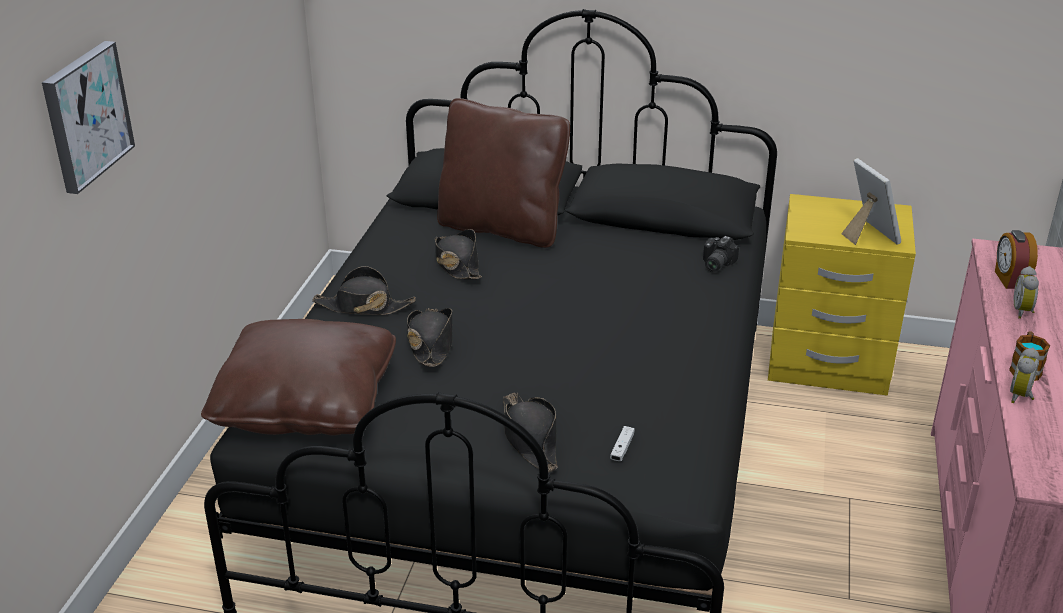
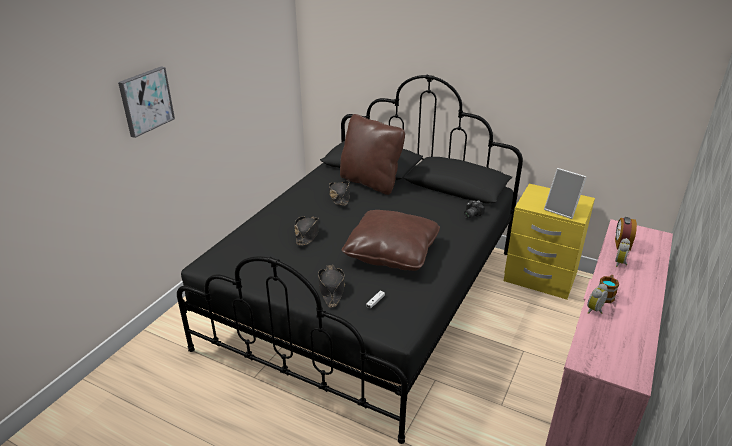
camera: 15 degrees right, 0 degrees up
brown pillow [201,319,396,436] -> brown pillow moved to [342,210,440,271]
black hat [312,266,416,315] -> none
picture frame [841,158,901,245] -> picture frame turned 135 degrees clockwise [544,168,587,219]

